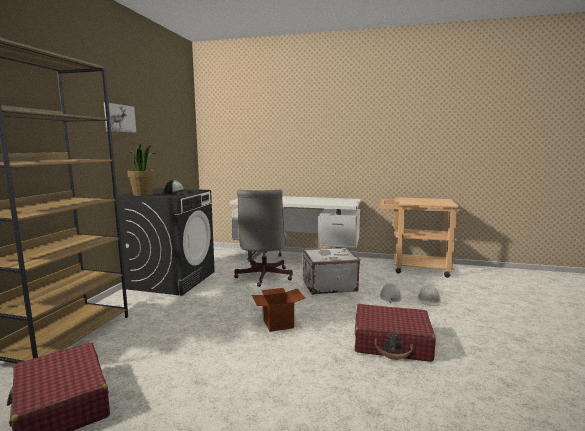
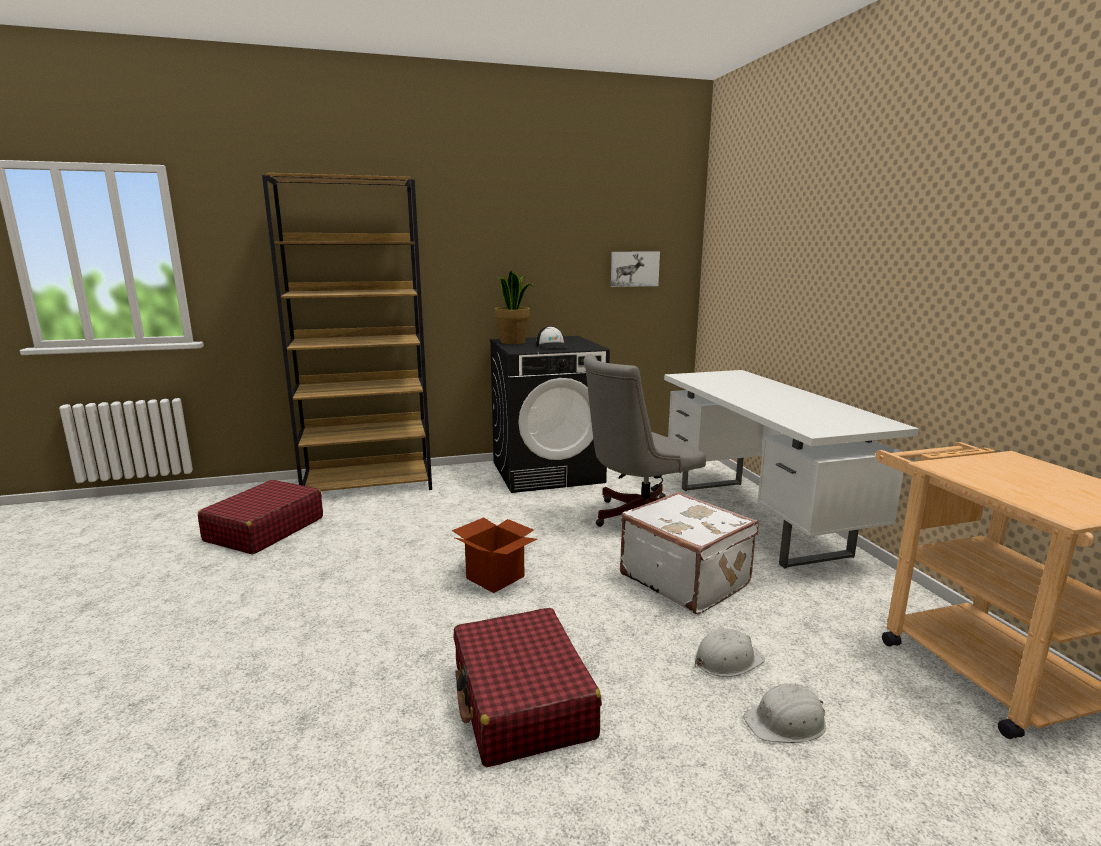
camera: 60 degrees right, 5 degrees up
picture [104,102,136,133] -> picture moved to [611,252,660,287]

